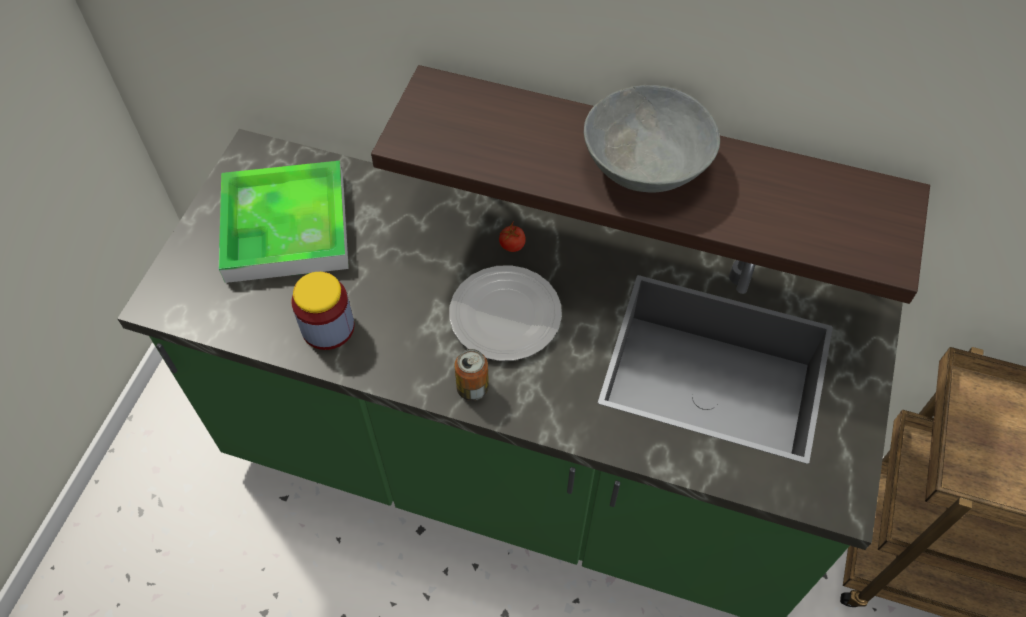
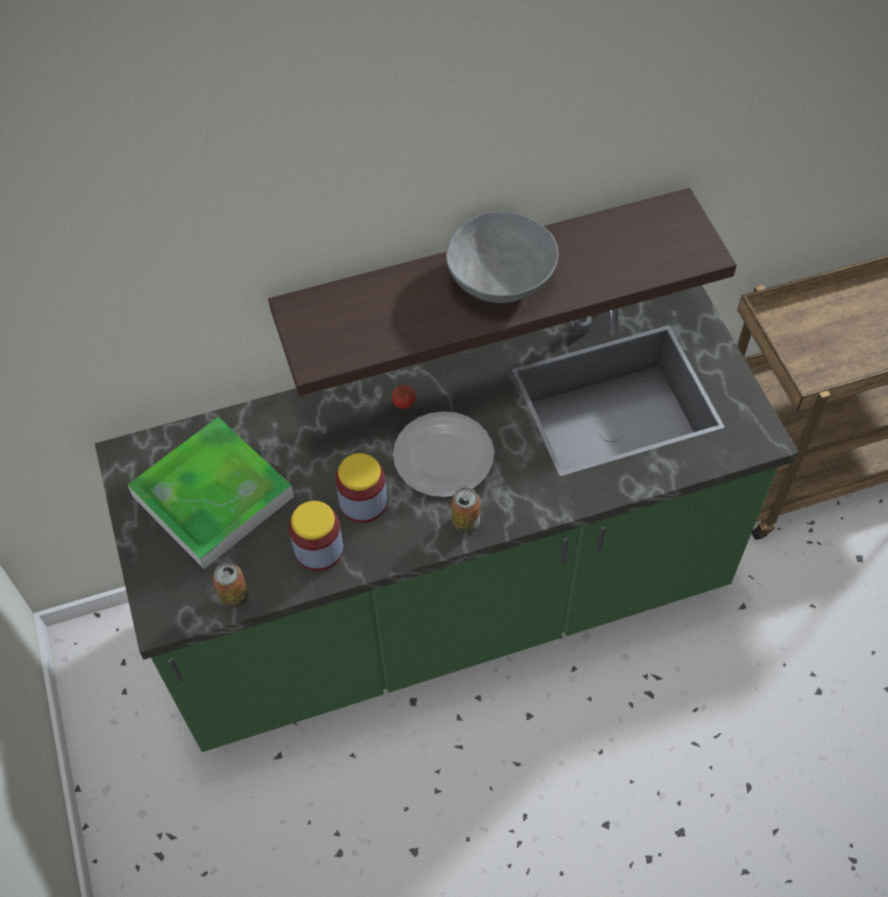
camera: 35 degrees left, 0 degrees up
none -> can [212,563,249,608]
none -> jar [336,453,387,523]

